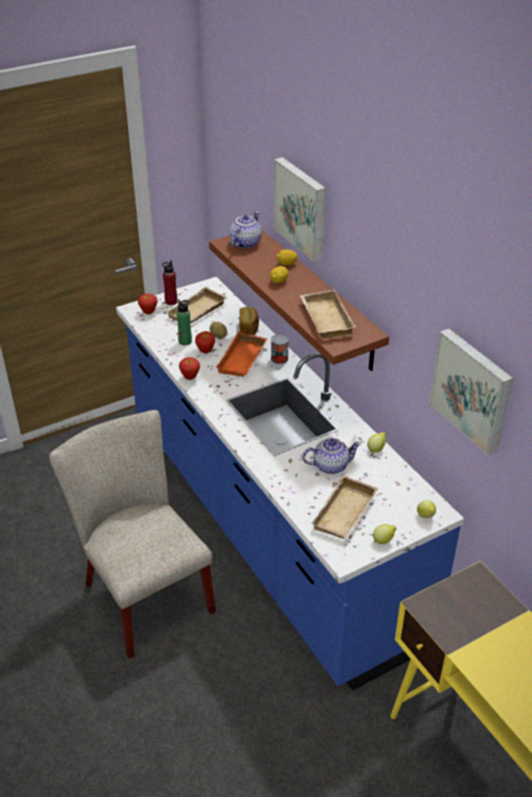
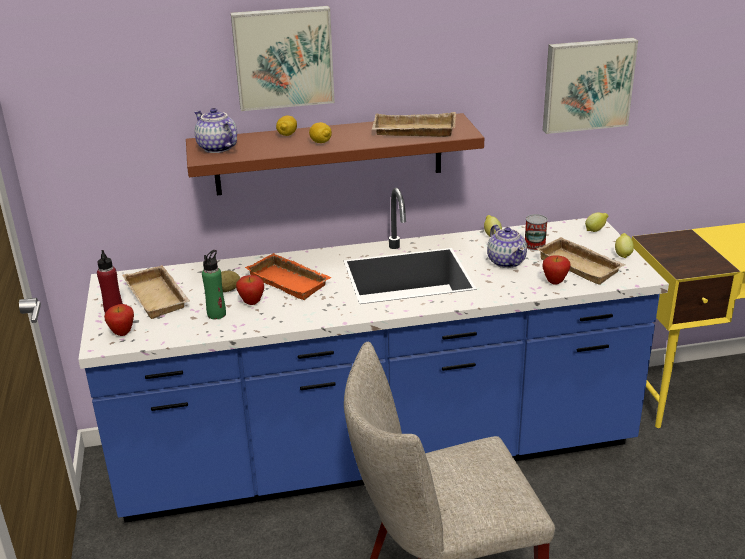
camera: 70 degrees left, 10 degrees down
apple [179,357,200,380] -> apple moved to [542,255,571,285]
bread [240,307,259,335] -> none
can [271,334,289,364] -> can moved to [525,214,548,251]
teapot [302,438,361,474] -> teapot turned 150 degrees clockwise [487,225,527,268]

